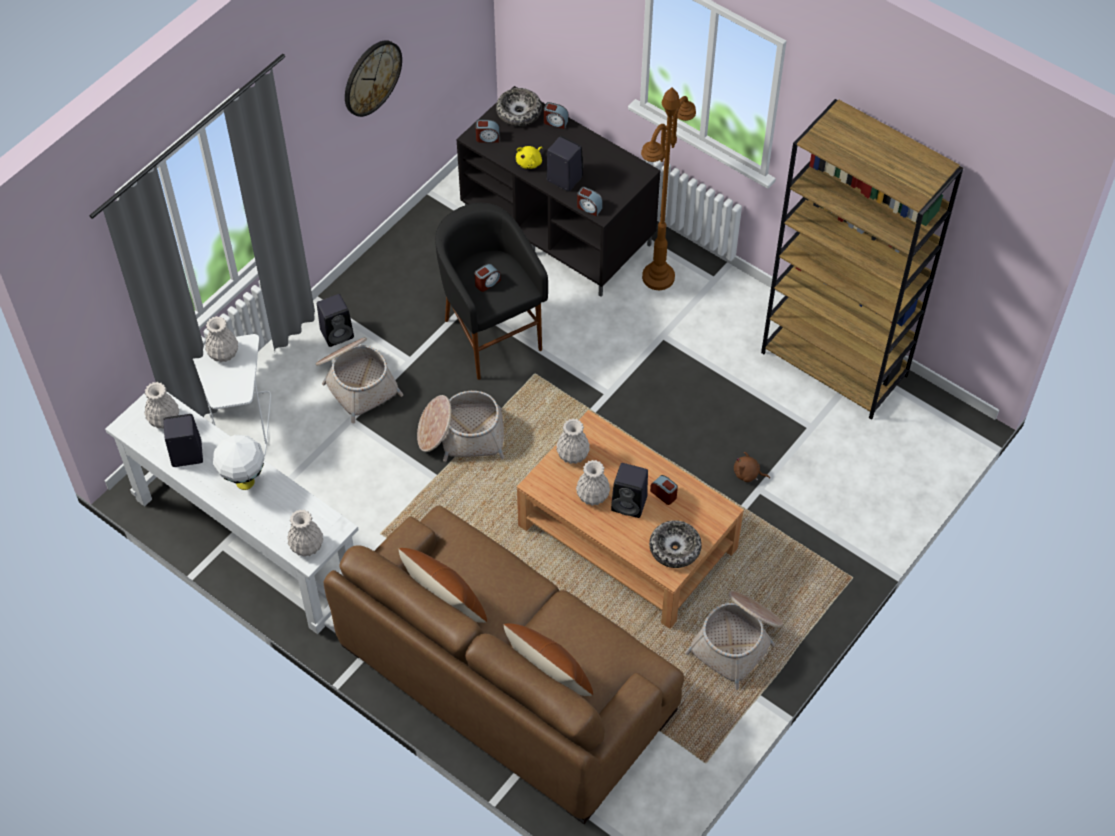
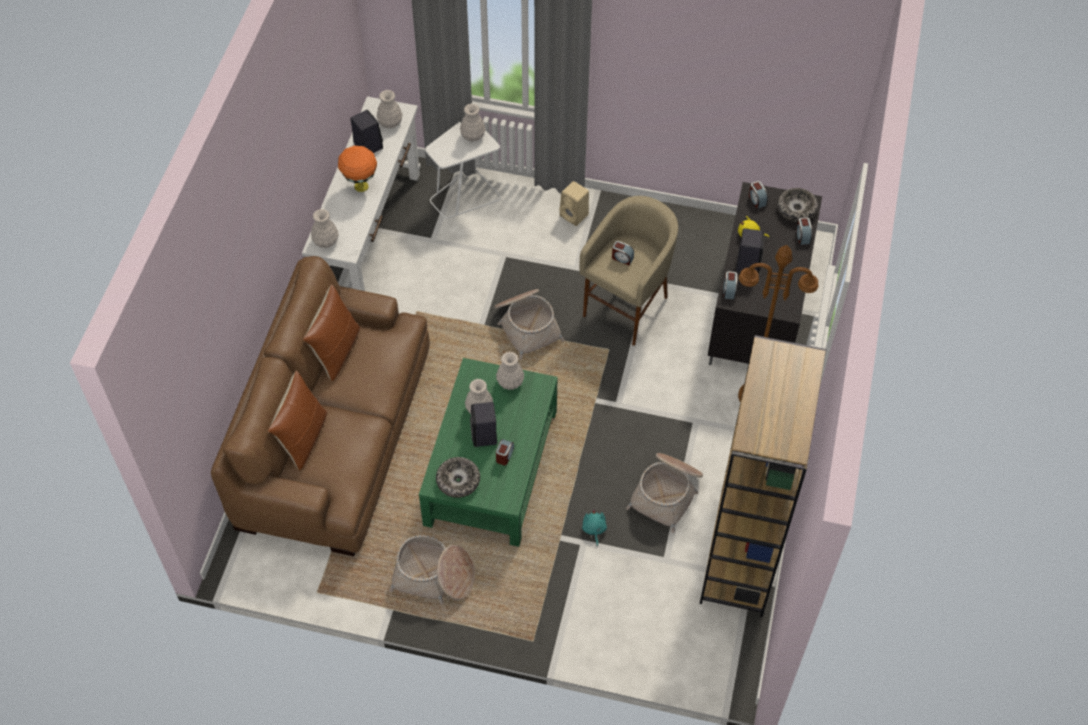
camera: 65 degrees right, 0 degrees up
white table lamp [213,435,264,490] -> orange table lamp [338,146,377,192]
basket [316,337,404,423] -> basket moved to [626,453,703,533]
black speaker [317,294,354,347] -> beige speaker [559,181,589,226]
wall clock [345,40,402,117] -> none
black stool [435,203,548,380] -> beige stool [579,196,678,346]
brown coffee table [517,410,744,629] -> green coffee table [419,358,558,547]
brown plush toy [734,452,770,482] -> turquoise plush toy [582,509,607,546]

